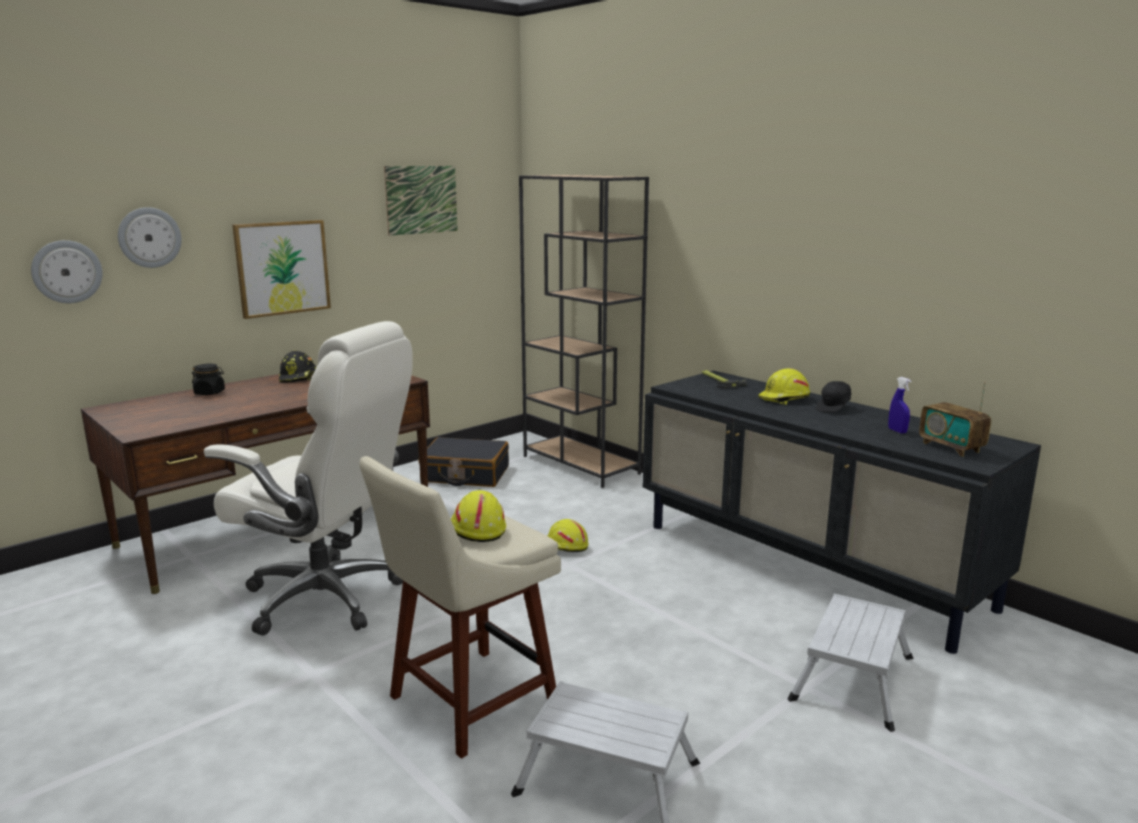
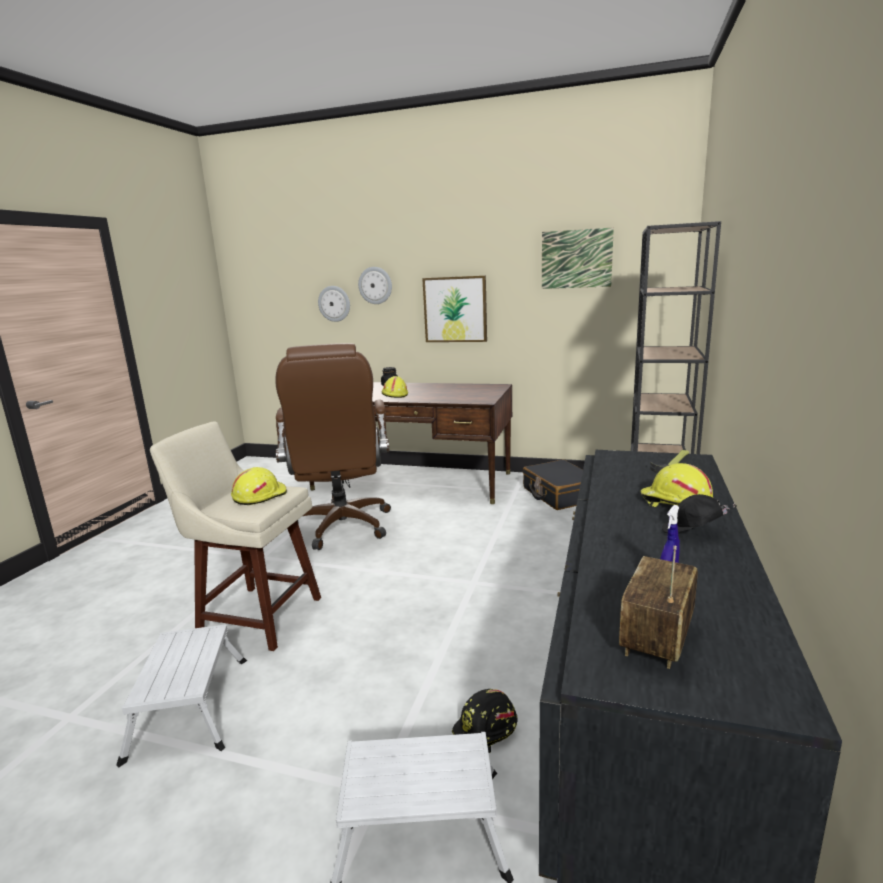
camera: 60 degrees right, 0 degrees up
white office chair [204,321,413,636] -> brown office chair [275,343,391,550]
black hard hat [279,351,316,383] -> black hard hat moved to [452,689,518,753]
yellow hard hat [547,519,588,552] -> yellow hard hat moved to [382,376,408,398]

